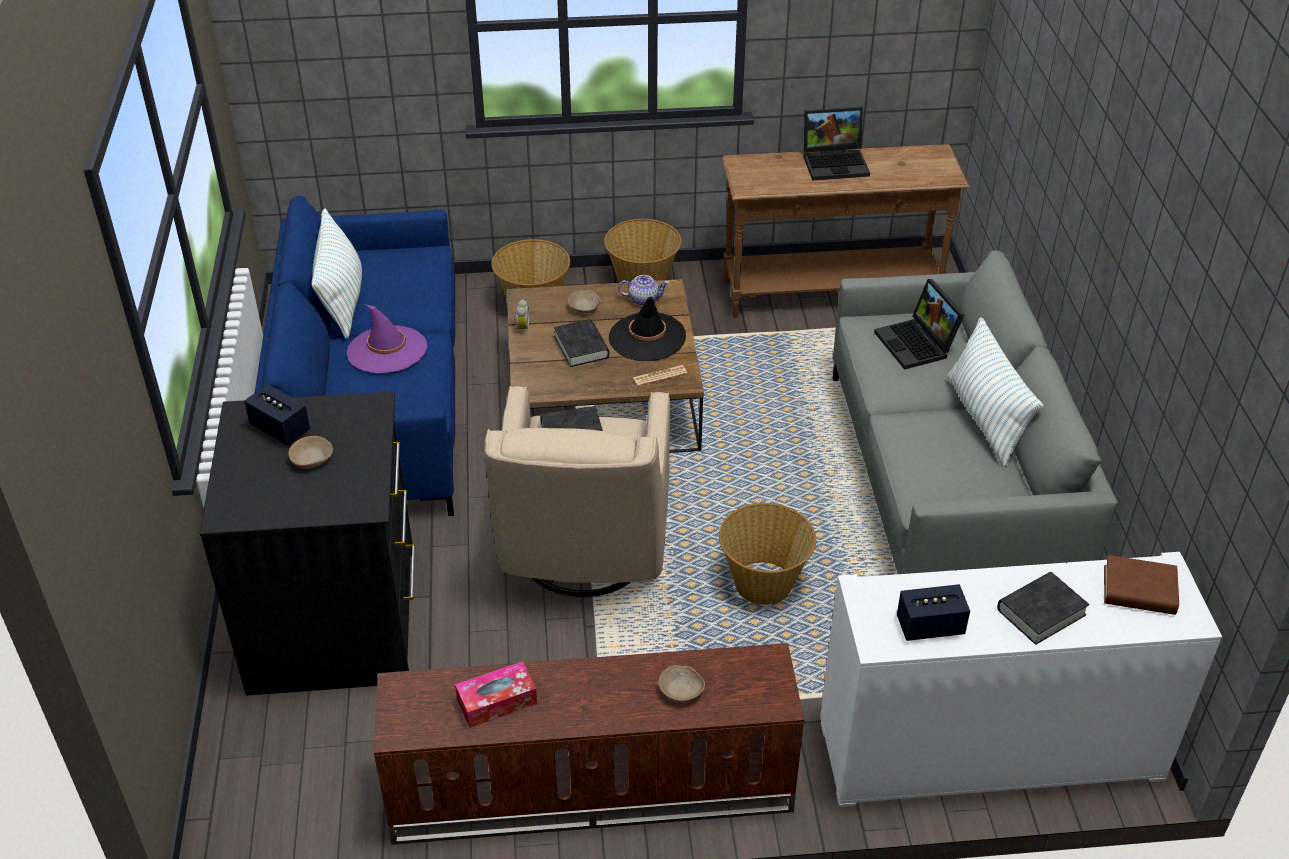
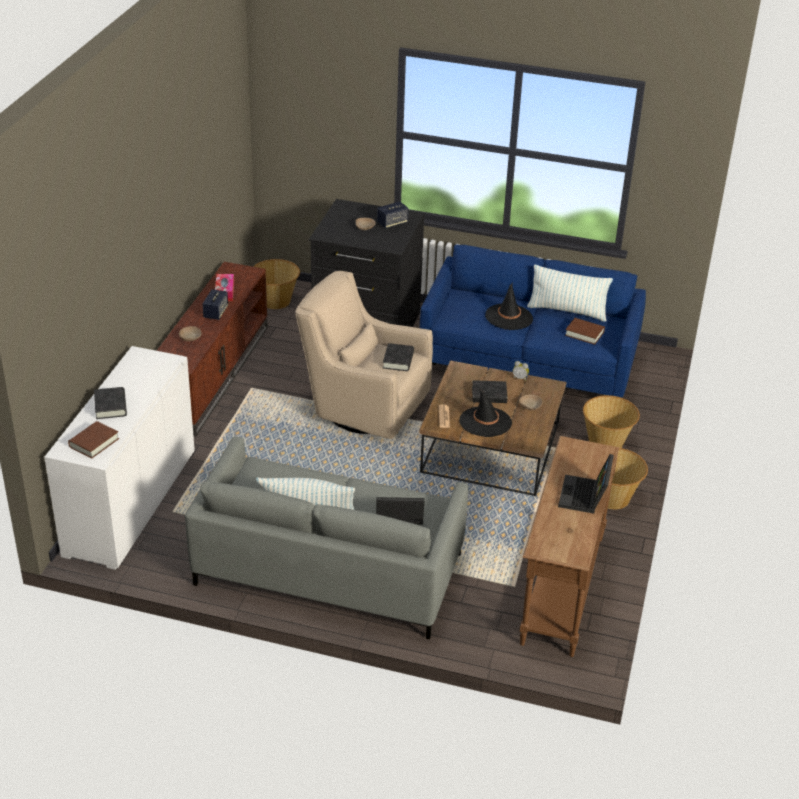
camera: 110 degrees right, 5 degrees down
purple hat [347,304,427,374] -> black hat [485,282,533,330]
teapot [618,275,669,306] -> none
basket [719,503,816,605] -> basket moved to [253,259,300,309]
speaker [897,584,970,641] -> speaker moved to [203,289,228,320]
none -> brown book [565,318,605,345]

